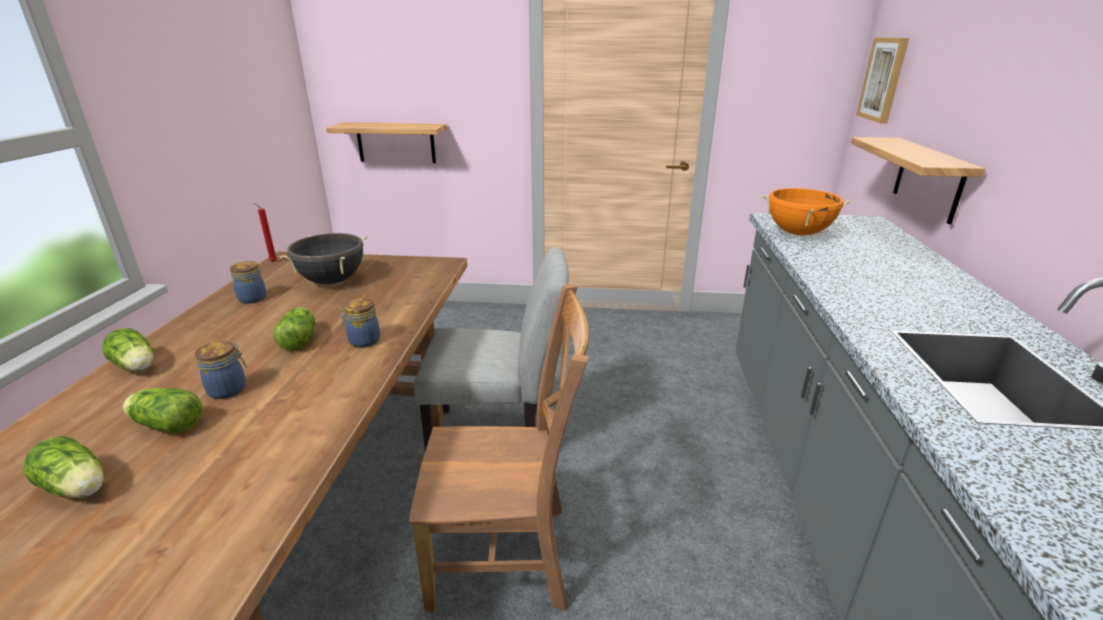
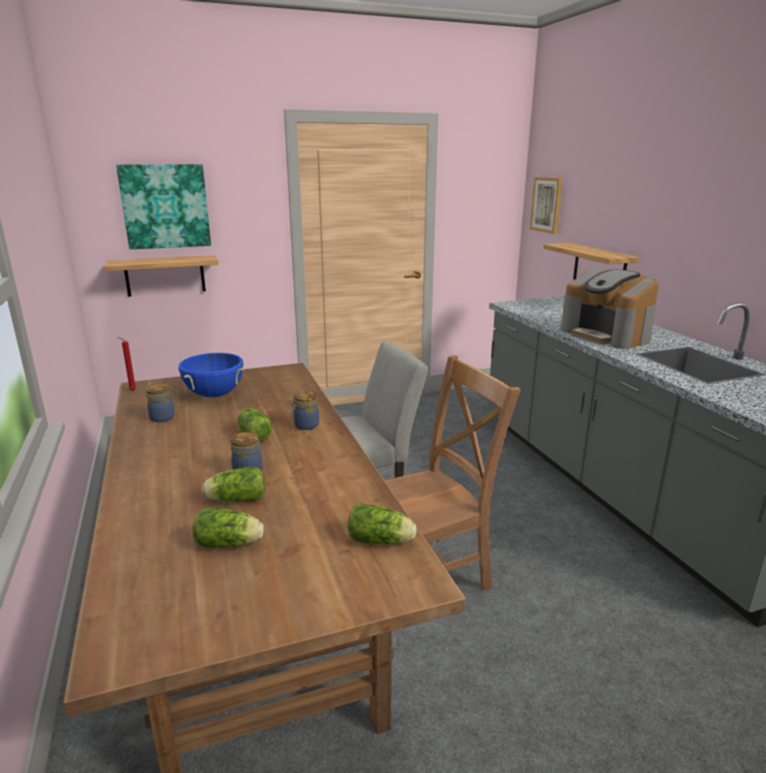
camera: 25 degrees left, 5 degrees down
lettuce [102,328,154,371] -> lettuce moved to [348,503,417,545]
black cooking pot [279,233,368,284] -> blue cooking pot [178,352,244,397]
orange cooking pot [761,188,852,235] -> none
none -> picture [116,164,211,249]
none -> coffee machine [561,270,659,349]

